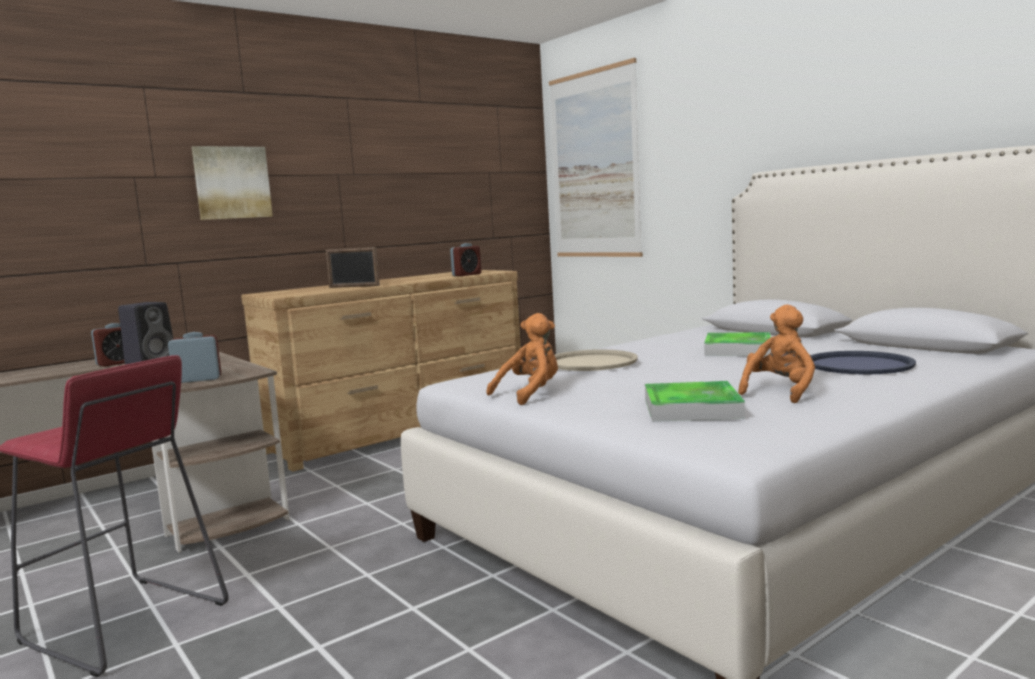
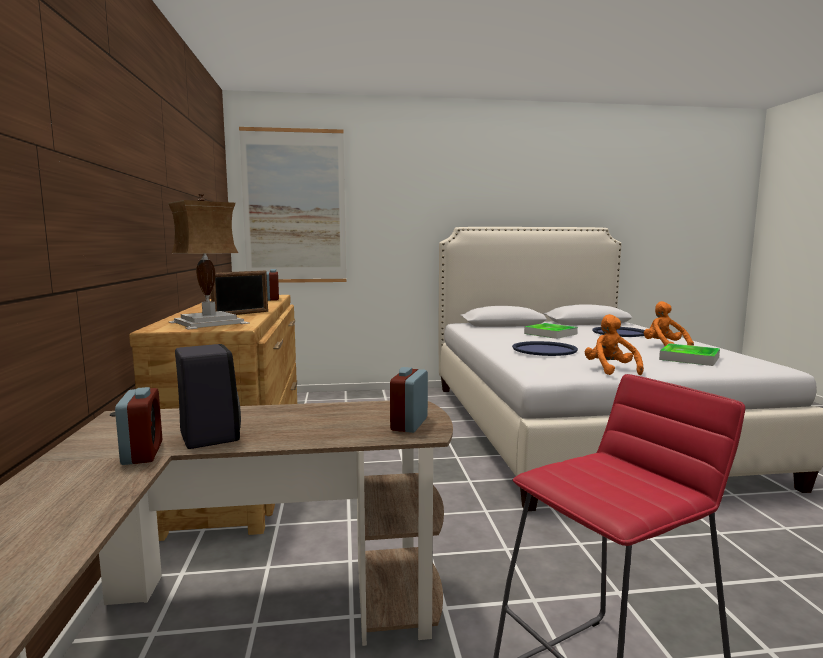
camera: 60 degrees left, 0 degrees up
picture [192,146,273,220] -> none
beige tray [555,349,638,371] -> blue tray [512,341,578,356]
none -> table lamp [168,194,250,330]

